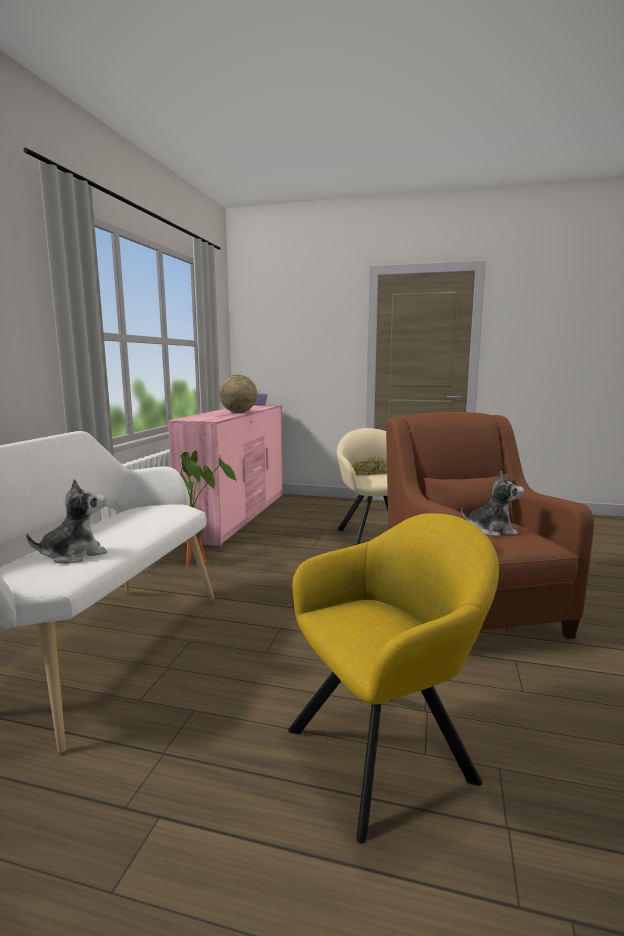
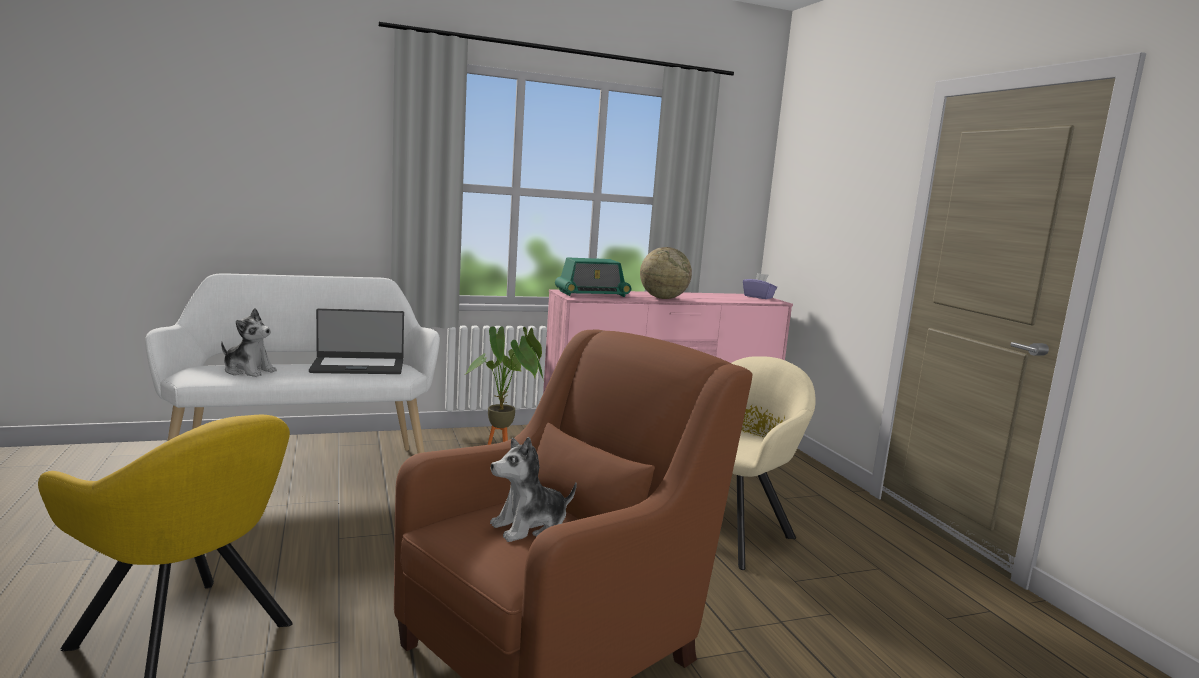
camera: 55 degrees right, 0 degrees up
plush toy [461,471,524,537] -> plush toy turned 90 degrees clockwise [490,437,577,542]
none -> laptop [309,308,404,374]
none -> radio [555,257,631,297]

